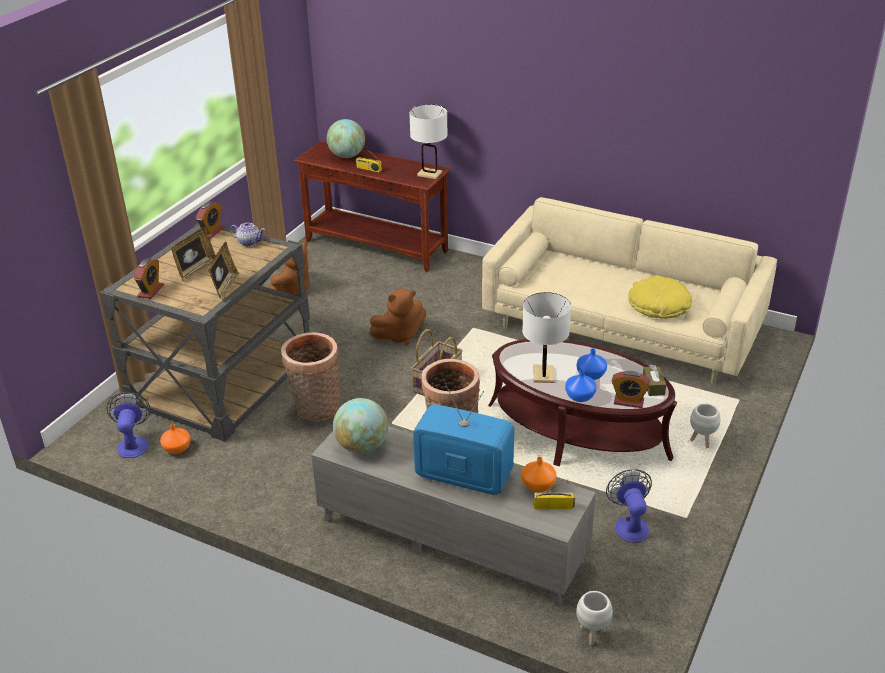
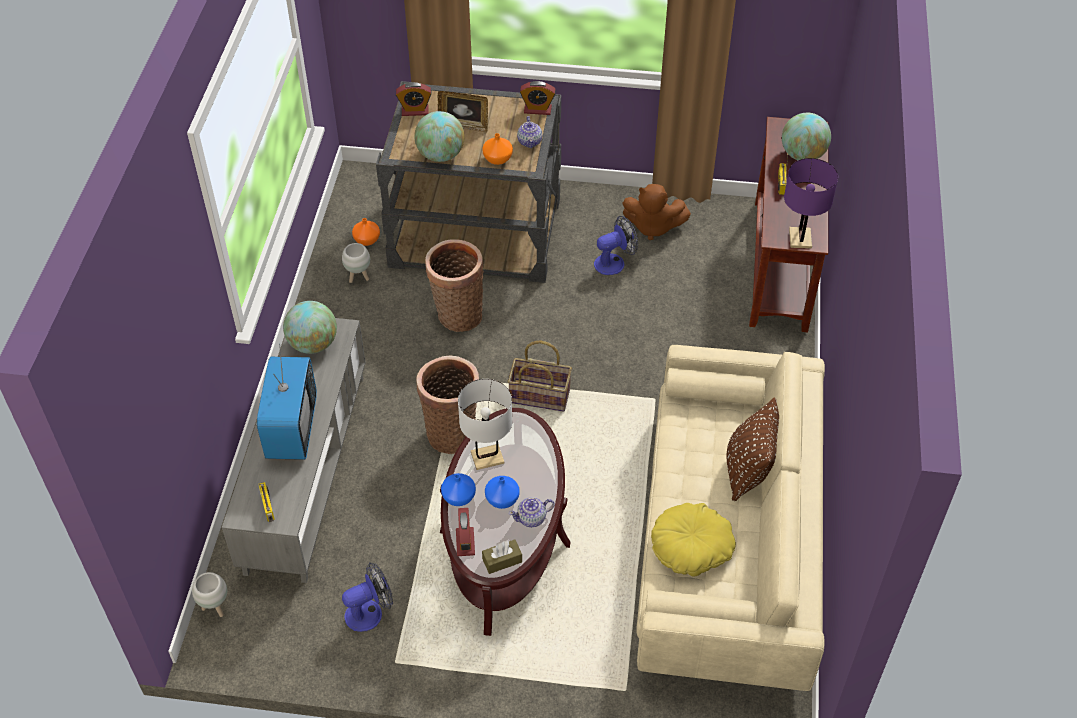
camera: 70 degrees right, 15 degrees up
fan [106,392,151,458] -> fan moved to [594,216,638,275]
picture frame [208,242,239,300] -> globe [414,111,465,162]
brown plush toy [369,289,426,345] -> none
white table lamp [409,104,448,179] -> purple table lamp [784,158,838,249]
orange vase [521,457,557,493] -> orange vase moved to [482,133,513,165]
white planter [690,403,721,448] -> white planter moved to [342,243,370,283]
none -> teapot [509,497,555,527]
none -> brown pillow [727,397,779,501]

